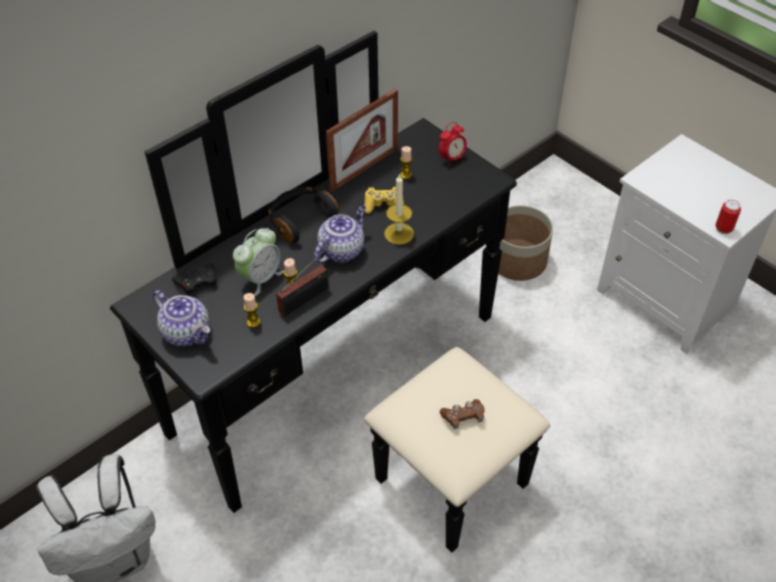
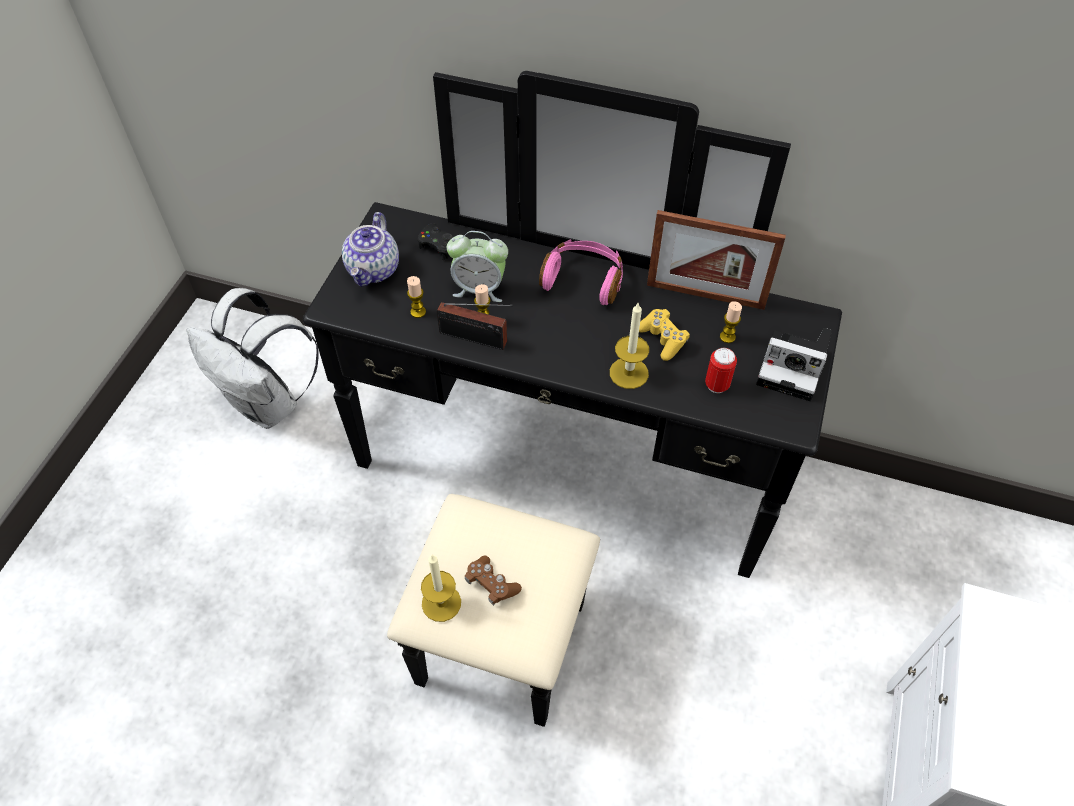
camera: 60 degrees right, 5 degrees up
black headphones [268,186,339,243] -> pink headphones [539,240,623,305]
teapot [314,206,366,263] -> none
alarm clock [439,122,467,166] -> camera [756,328,832,401]
planter [498,205,553,281] -> none
can [716,200,741,234] -> can moved to [705,348,737,393]
none -> candle [421,555,461,622]

